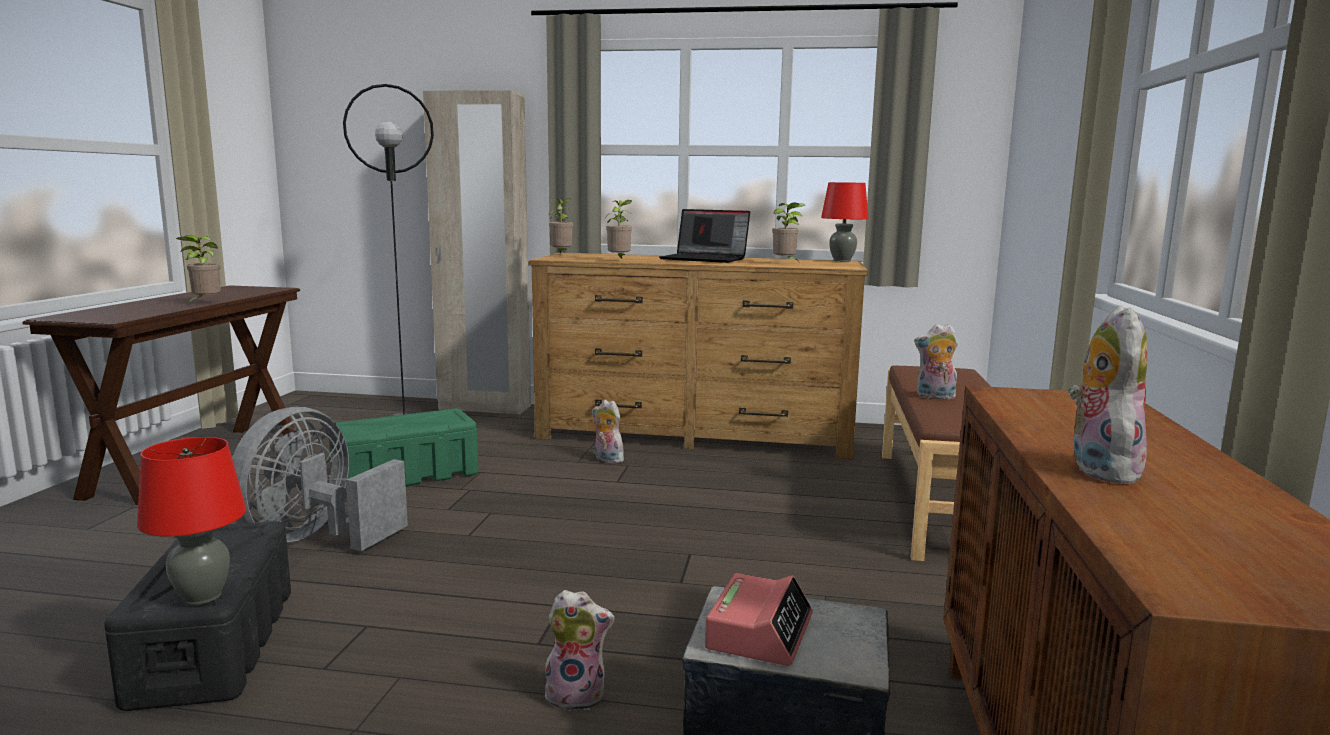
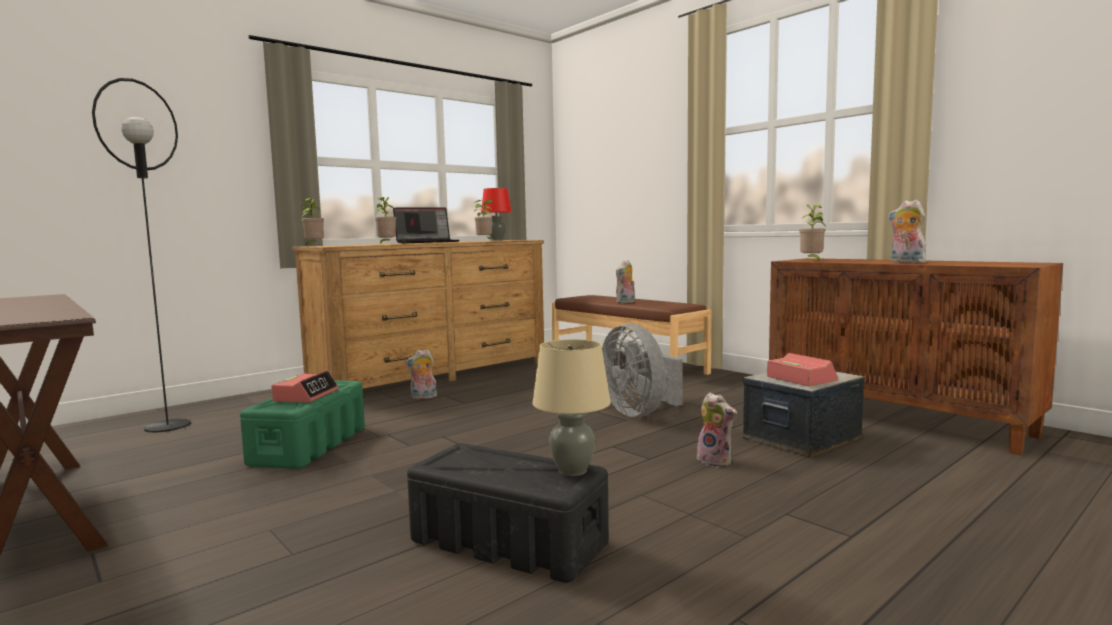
camera: 50 degrees left, 5 degrees down
red table lamp [137,437,246,605] -> beige table lamp [532,339,611,476]
potted plant [176,235,221,305] -> potted plant moved to [799,204,826,261]
grey fan [232,407,408,551] -> grey fan moved to [602,324,683,417]
beige wardrobe [423,90,531,415] -> none
plush toy [542,590,615,711] -> plush toy turned 90 degrees clockwise [695,392,737,467]
none -> alarm clock [271,370,338,403]

